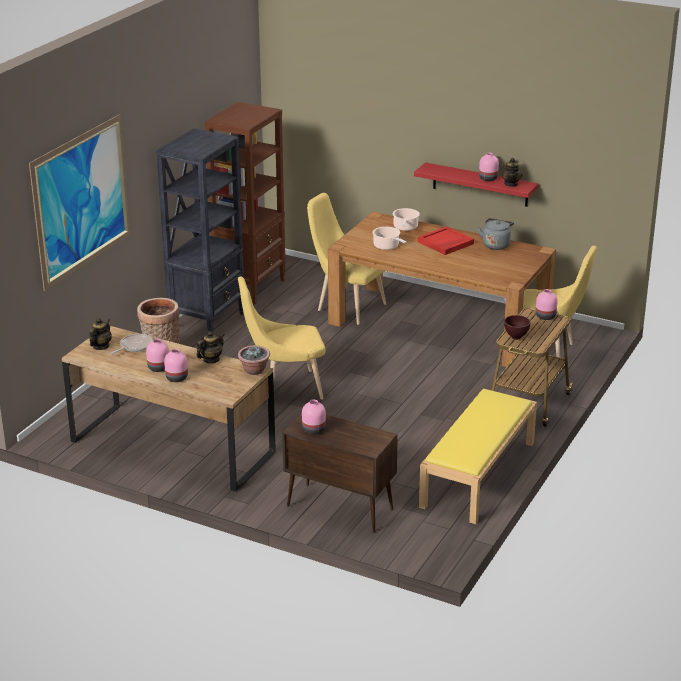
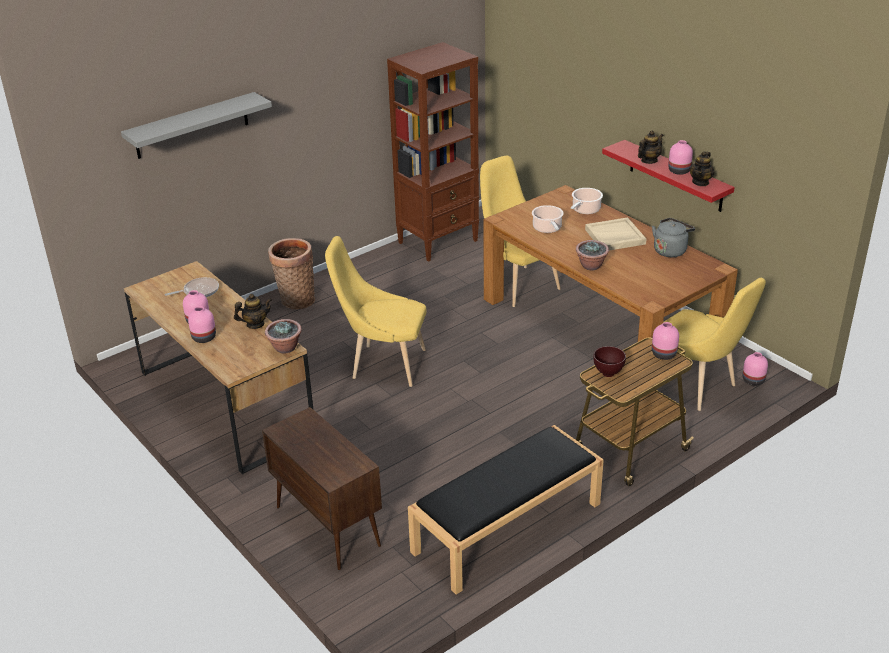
camera: 25 degrees right, 5 degrees up
picture [29,114,130,291] -> grey shelf [121,92,272,159]
teapot [89,318,112,350] -> teapot moved to [638,130,664,164]
black bookcase [156,128,244,333] -> none
pink vase [302,400,326,435] -> pink vase moved to [743,352,768,386]
red tray [418,226,474,255] -> beige tray [585,217,646,251]
yellow bench [419,388,537,524] -> black bench [408,425,604,595]
none -> potted plant [576,240,609,271]

